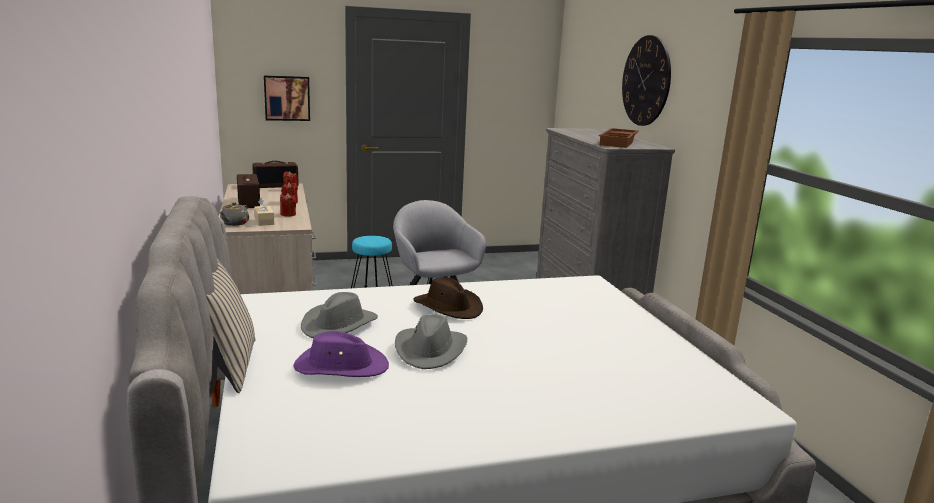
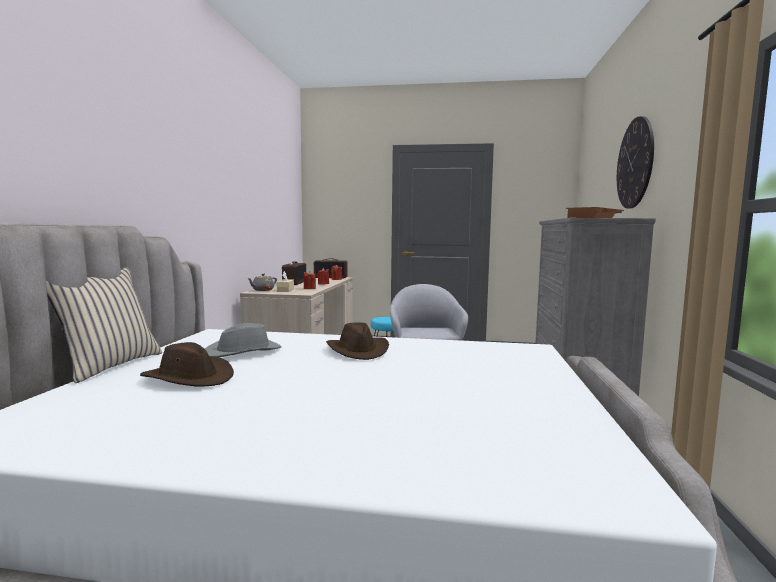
camera: 25 degrees right, 10 degrees down
picture [264,75,310,121] -> none
purple hat [293,331,389,377] -> brown hat [140,342,234,387]
grey hat [395,314,467,369] -> none

